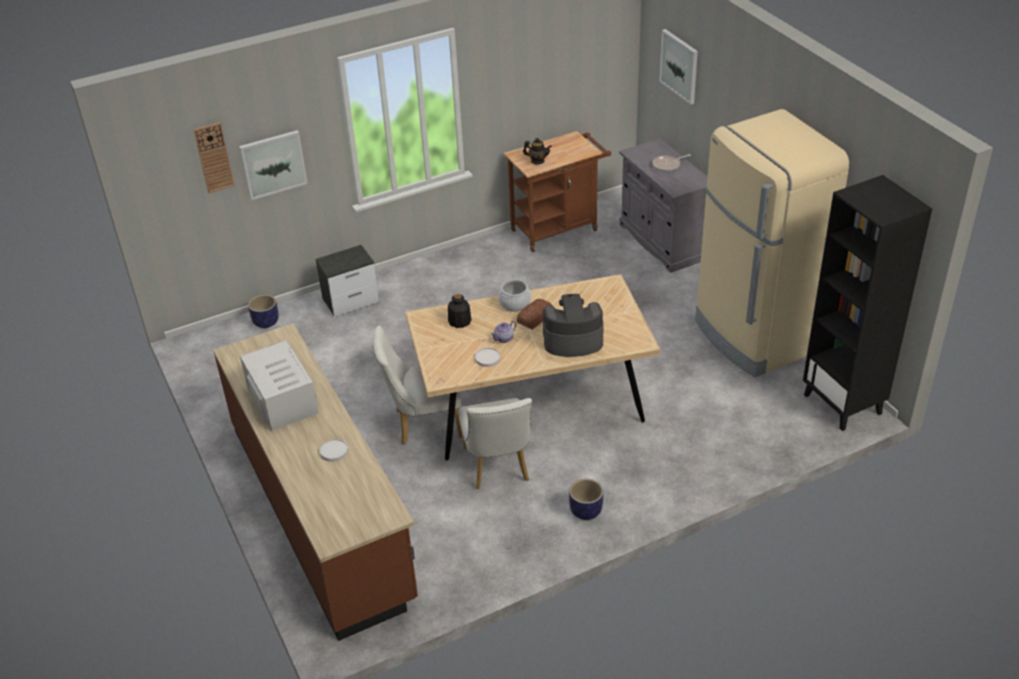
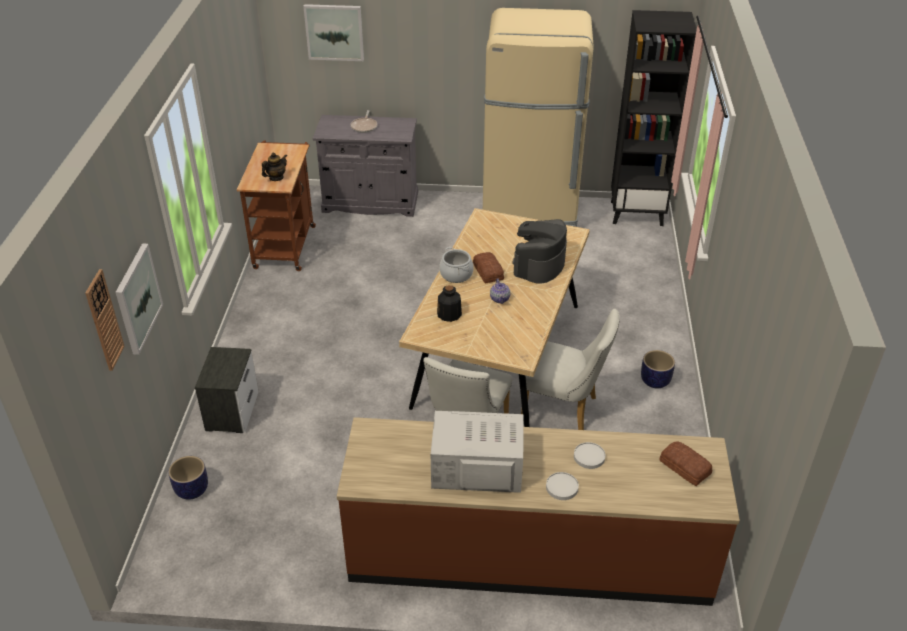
camera: 60 degrees left, 0 degrees up
white plate [475,348,500,367] -> white plate moved to [546,472,579,500]
none -> bread [659,441,712,486]

